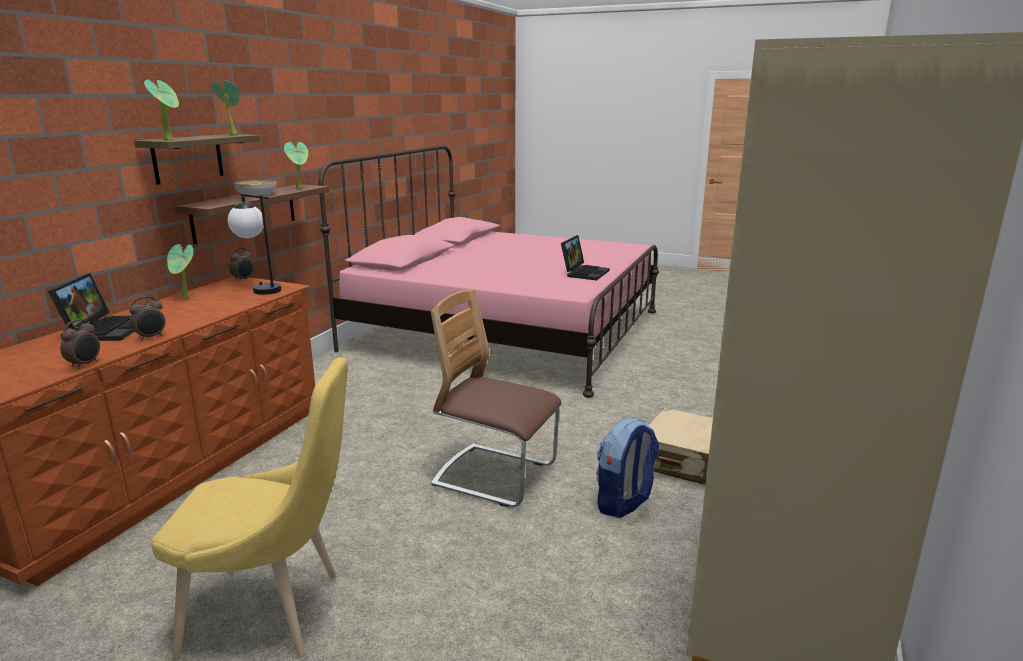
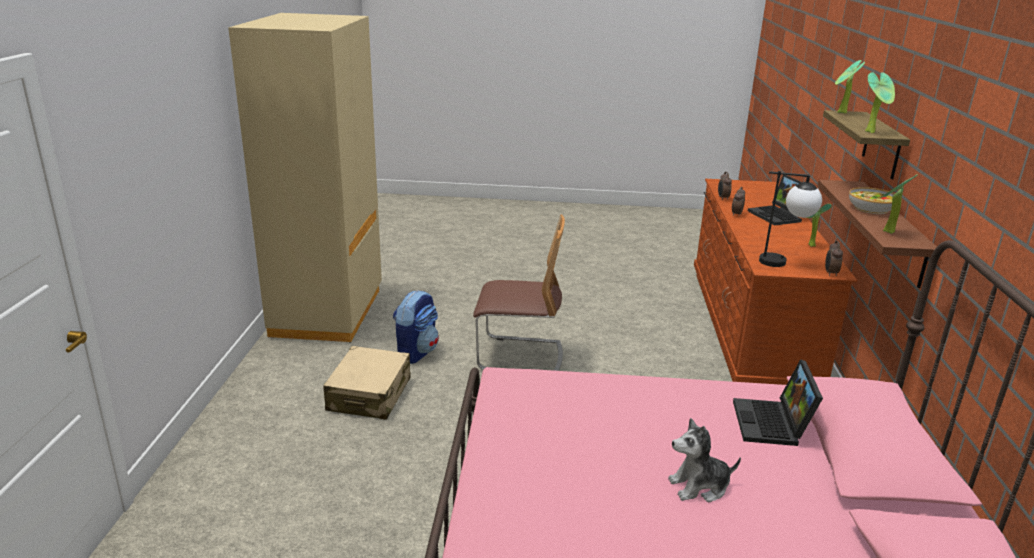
camera: 160 degrees right, 5 degrees up
yellow chair [151,357,348,661] -> none
laptop [561,235,610,280] -> laptop moved to [733,359,823,446]
none -> plush toy [668,418,741,503]

